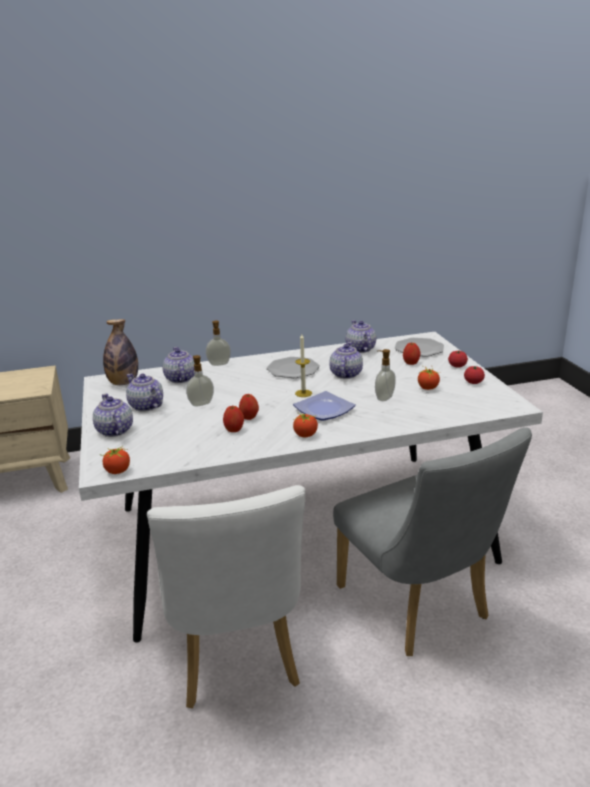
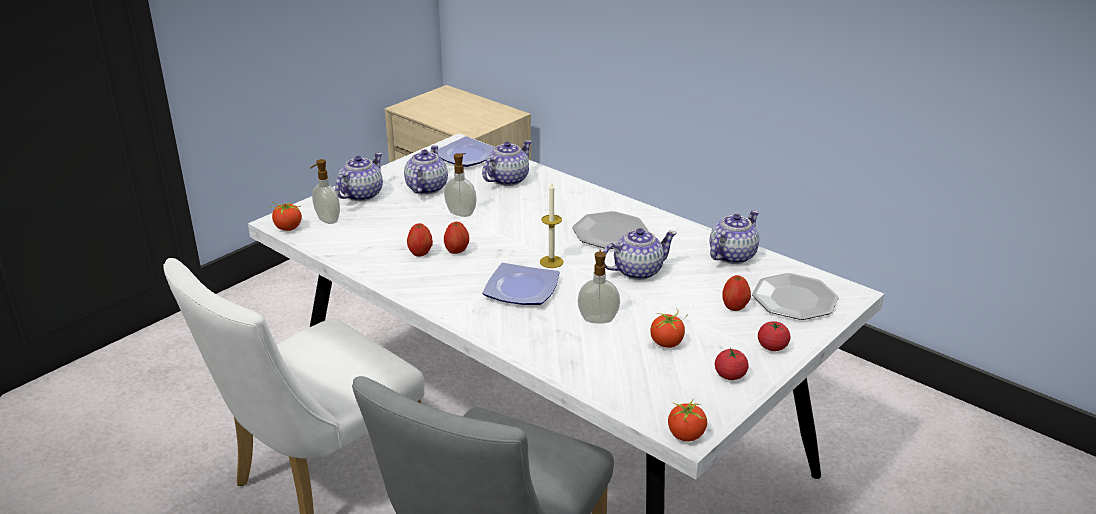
camera: 55 degrees right, 5 degrees up
bottle [103,319,138,385] -> plate [438,136,495,167]
soap dispenser [206,321,231,366] -> soap dispenser moved to [310,159,340,224]
tomato [293,413,318,438] -> tomato moved to [668,400,707,442]

